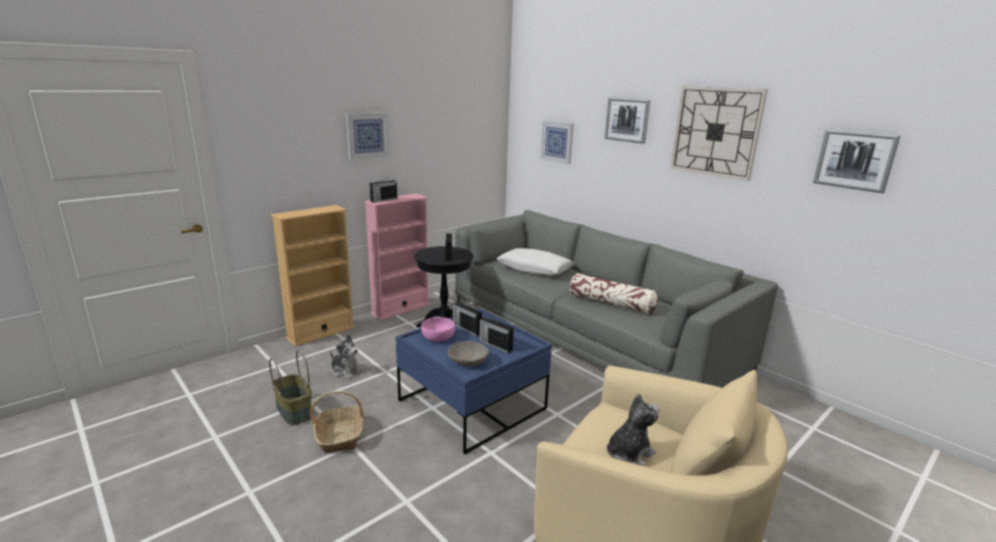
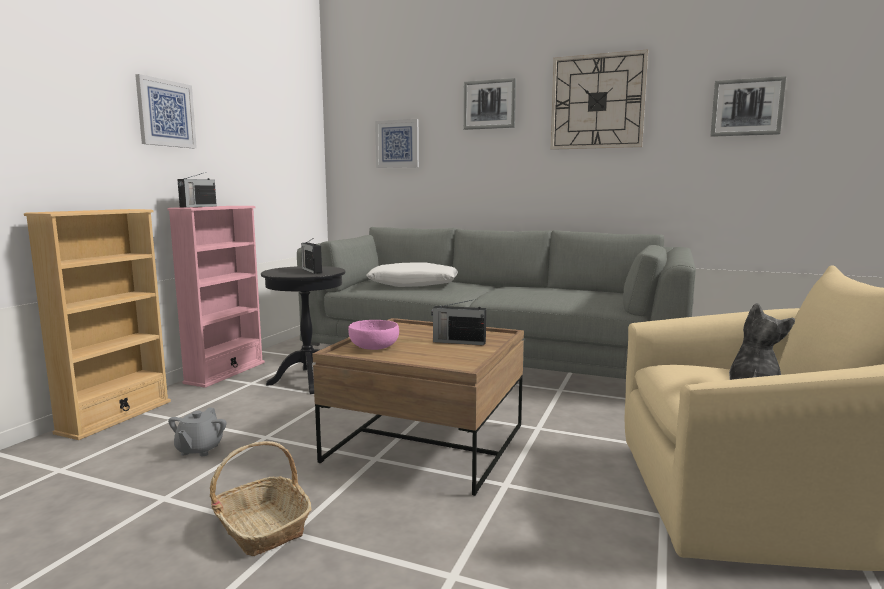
camera: 25 degrees left, 10 degrees down
basket [269,350,312,425] -> none
plush toy [330,335,363,379] -> grey teapot [168,408,226,456]
blue coffee table [396,308,552,454] -> brown coffee table [313,318,524,496]
grey bowl [448,341,489,366] -> none
radio [453,302,482,336] -> none
pillow [570,273,658,314] -> none

